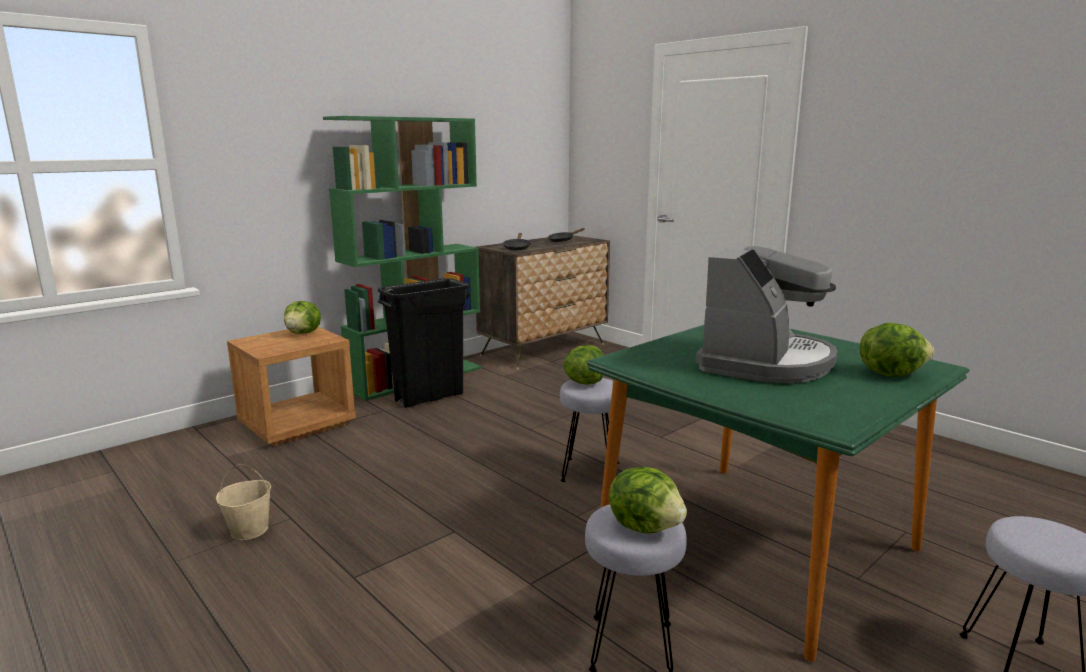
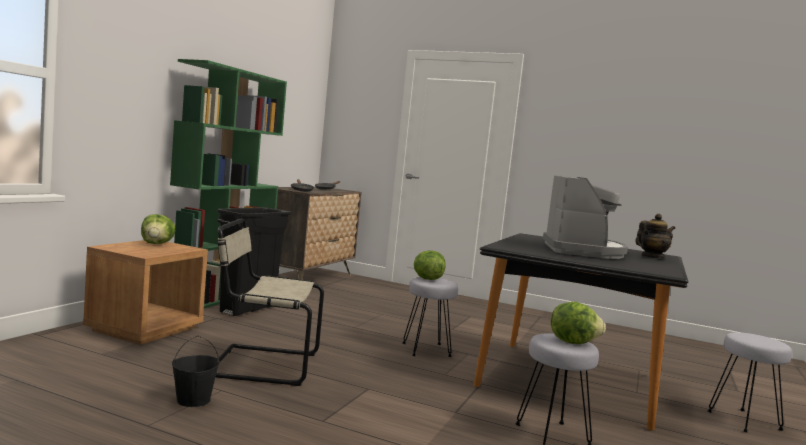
camera: 25 degrees left, 10 degrees down
beige bucket [216,464,271,540] -> black bucket [172,336,220,407]
green dining table [586,325,970,662] -> black dining table [474,233,688,431]
lettuce [859,322,934,377] -> teapot [635,214,675,258]
none -> beige chair [216,218,324,386]

